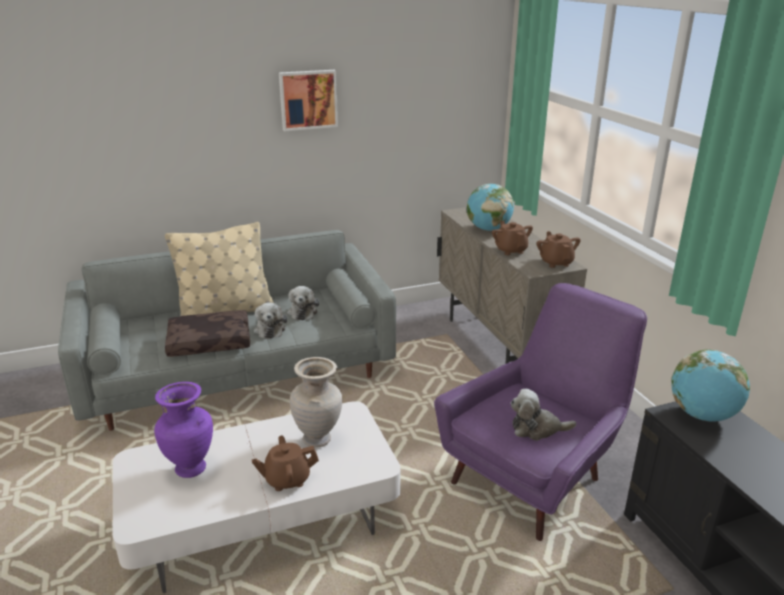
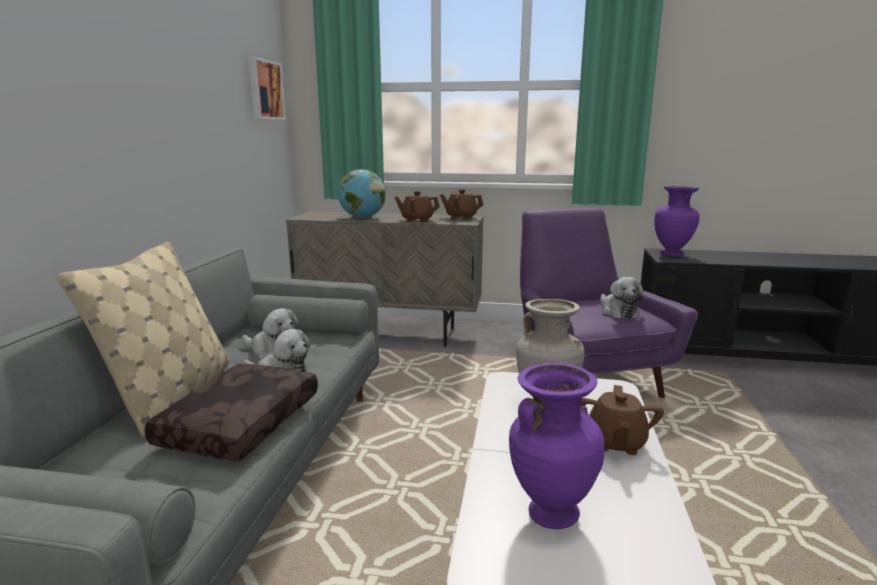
camera: 60 degrees left, 10 degrees down
picture [279,70,338,131] -> picture moved to [248,56,286,120]
plush toy [511,389,576,441] -> plush toy turned 45 degrees counterclockwise [600,277,643,319]
globe [671,349,750,422] -> purple vase [654,186,700,256]

